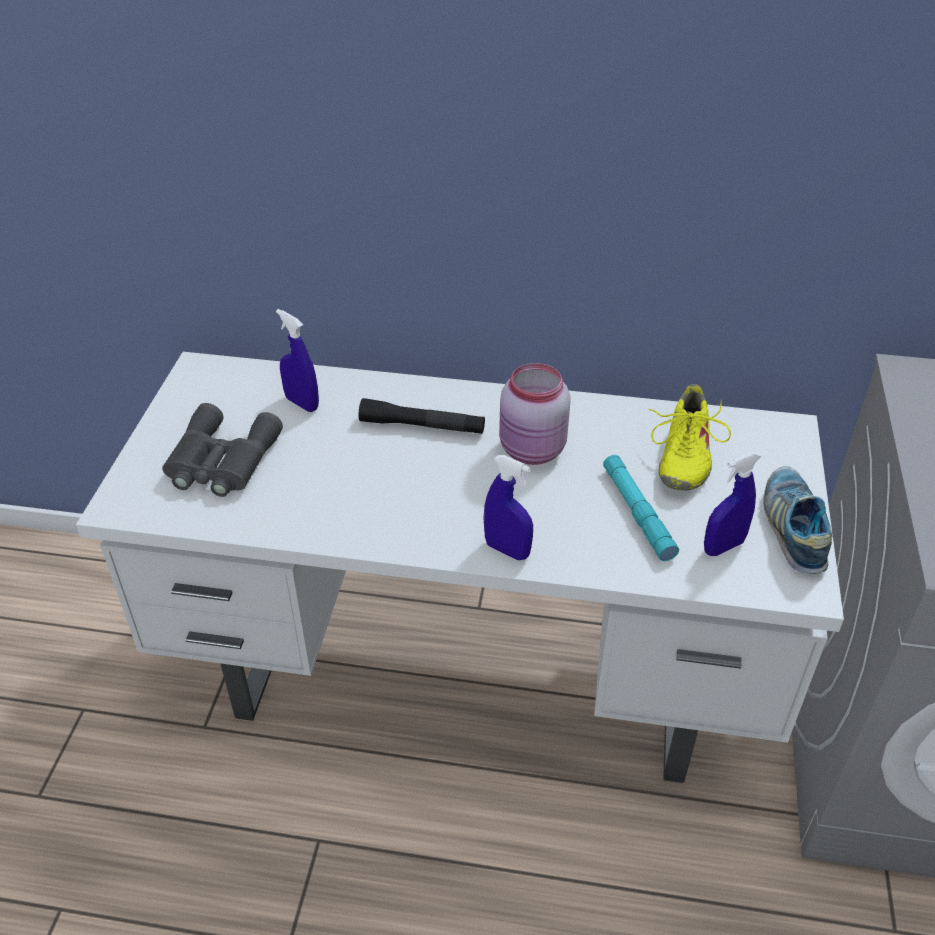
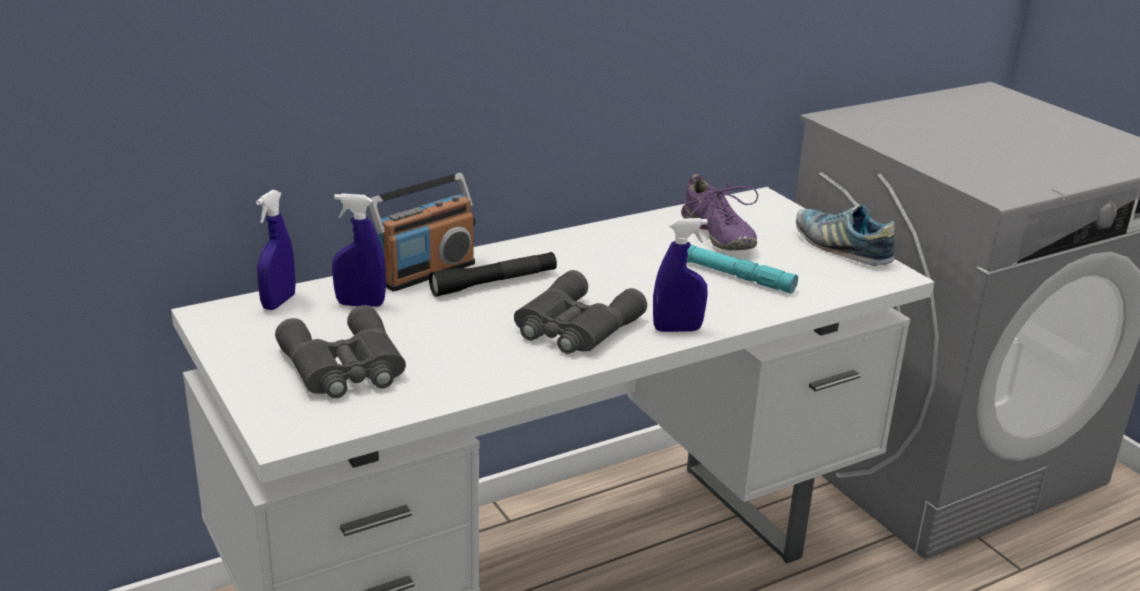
camera: 40 degrees left, 15 degrees down
pink jar [499,363,571,465] -> none
yellow shoe [649,384,731,491] -> purple shoe [674,174,758,251]
blue spray bottle [704,452,761,556] -> blue spray bottle moved to [256,190,296,310]
none -> radio [369,173,475,291]
none -> grey binoculars [514,270,647,354]

